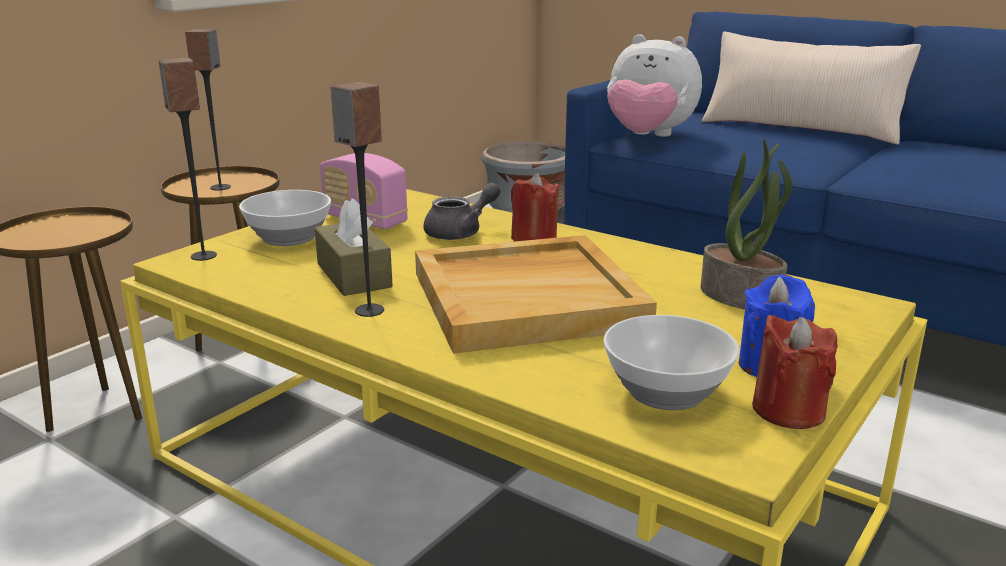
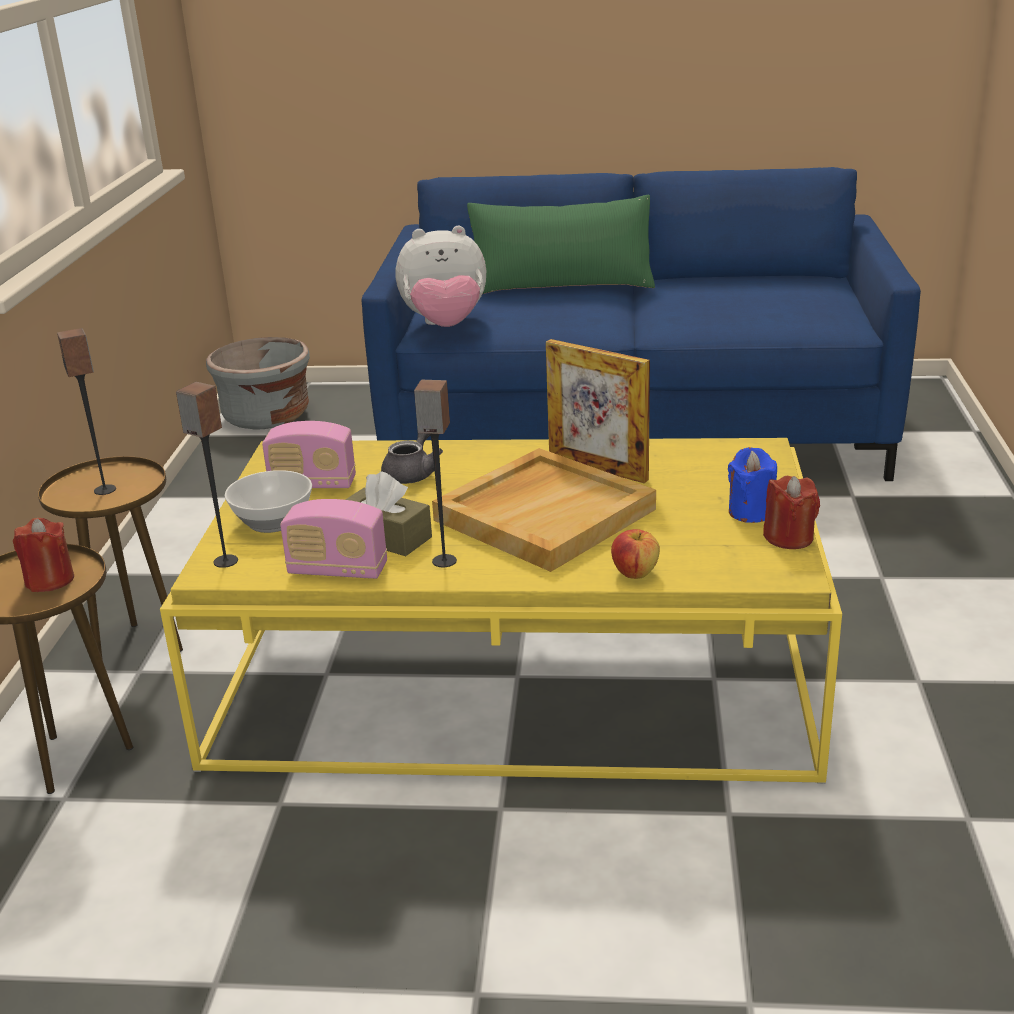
camera: 30 degrees left, 5 degrees up
red candle [511,173,559,242] -> red candle moved to [13,518,74,592]
bowl [603,315,740,410] -> none
potted plant [700,138,792,309] -> none
beige pillow [702,32,921,144] -> green pillow [467,195,655,294]
none -> radio [280,499,387,579]
none -> picture frame [546,339,650,483]
none -> apple [611,529,660,579]

